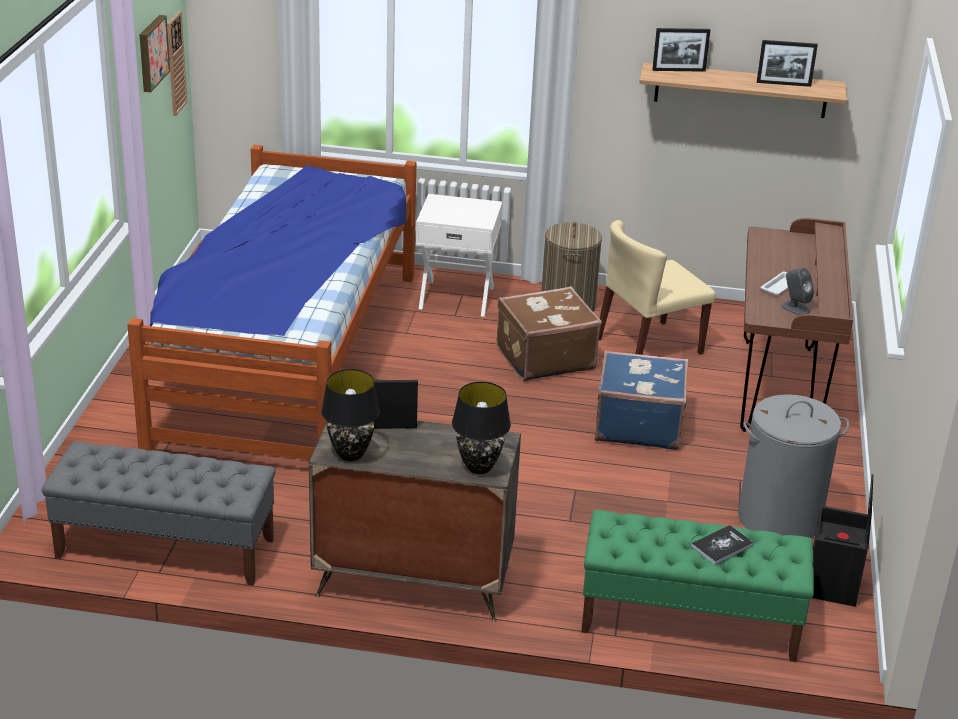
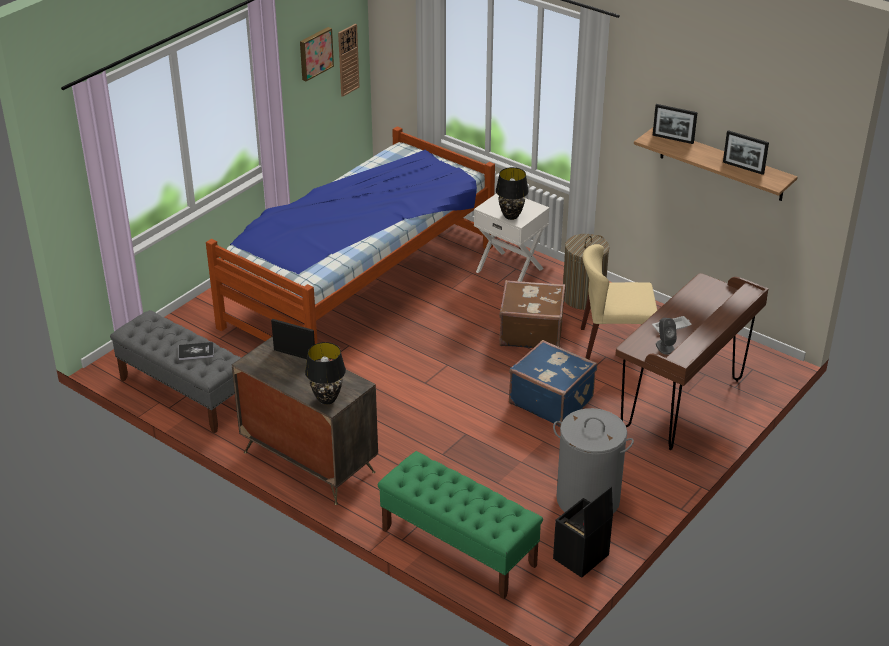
camera: 30 degrees right, 5 degrees up
black table lamp [321,369,380,461] -> black table lamp moved to [496,167,529,220]
book [691,525,754,565] -> book moved to [179,342,214,360]

